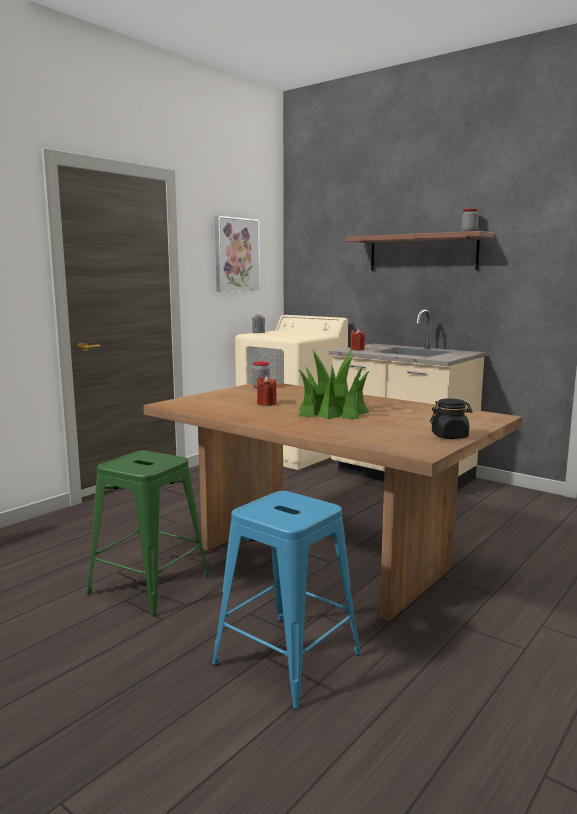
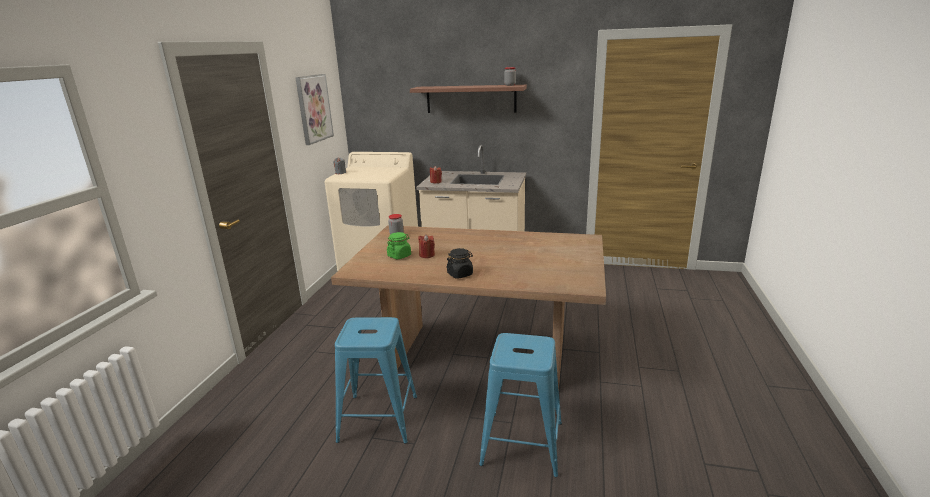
camera: 25 degrees left, 10 degrees up
green stool [86,450,210,616] -> blue stool [335,317,417,444]
potted plant [298,349,370,419] -> none
black jar [430,399,473,439] -> black jar moved to [446,248,473,279]
none -> green jar [387,232,411,259]

